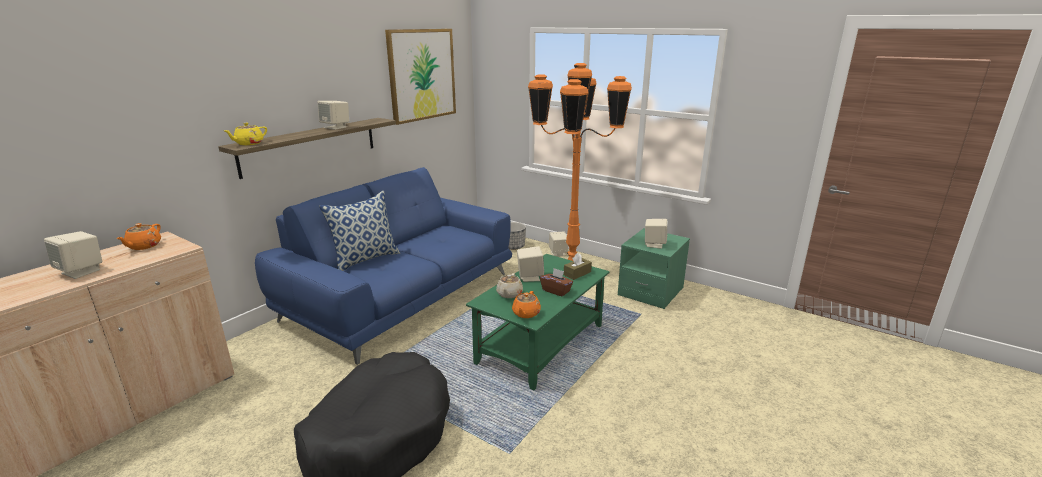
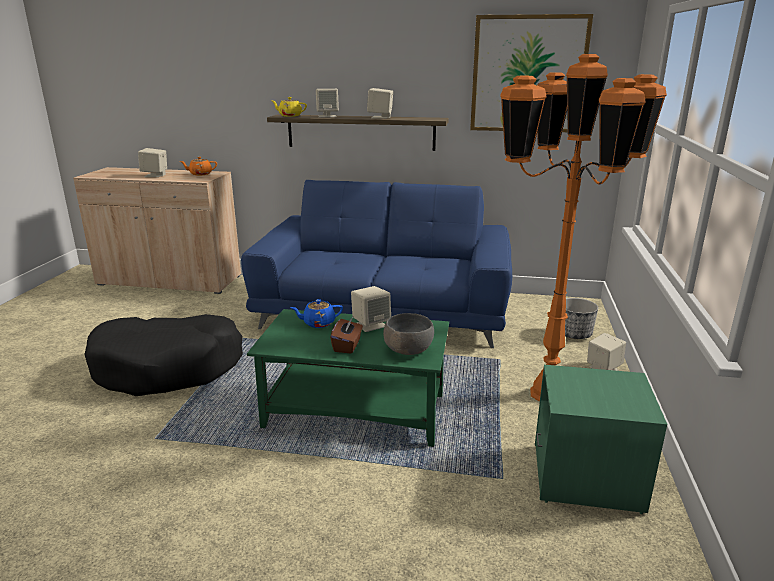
camera: 65 degrees right, 0 degrees up
pillow [319,191,400,271] -> none
beige teapot [496,273,523,298] -> blue teapot [291,299,343,328]
orange teapot [512,291,541,318] -> none
brown tissue box [564,253,592,280] -> grey bowl [383,313,434,355]
beige speaker [645,219,668,249] -> beige speaker moved to [316,89,339,118]

